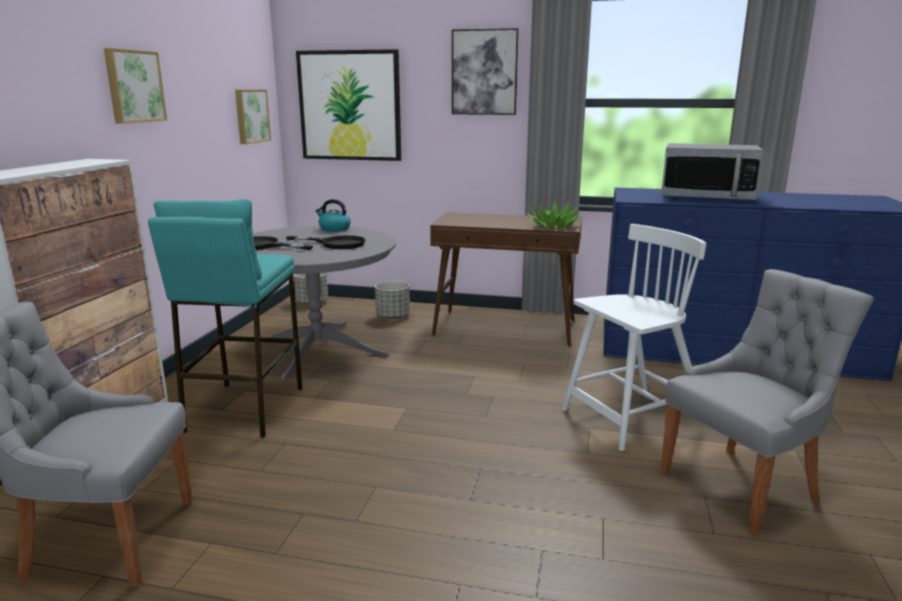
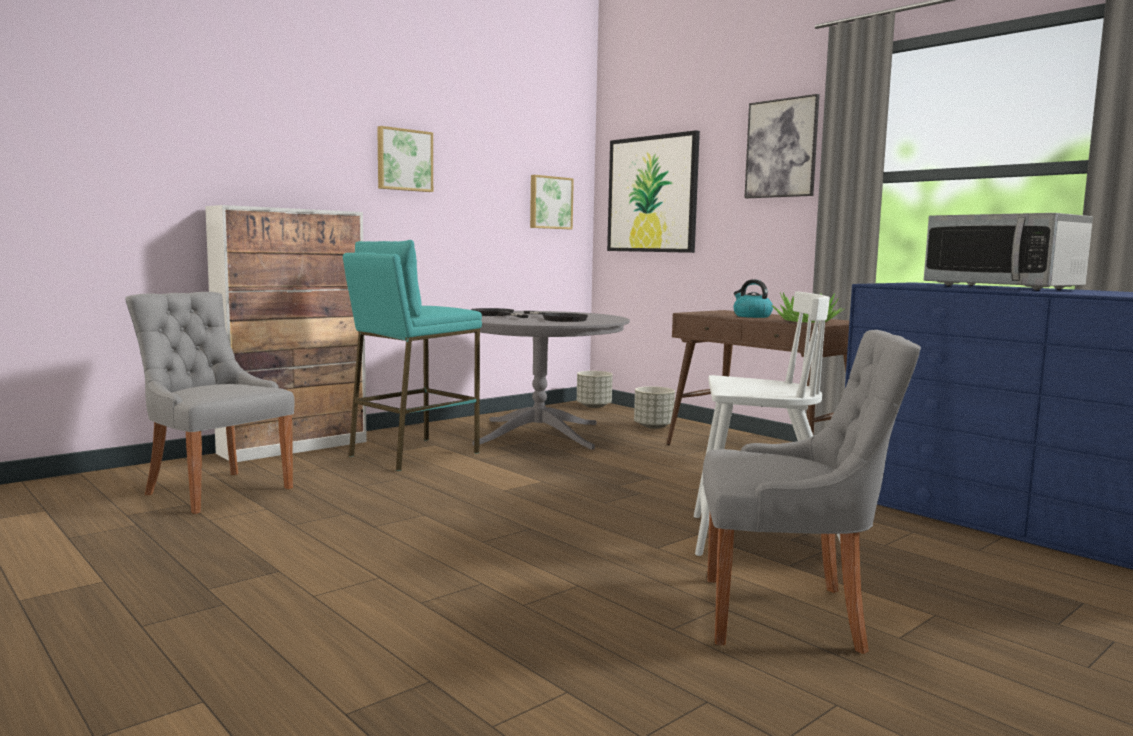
camera: 35 degrees right, 10 degrees down
kettle [316,199,351,232] -> kettle moved to [733,279,773,318]

